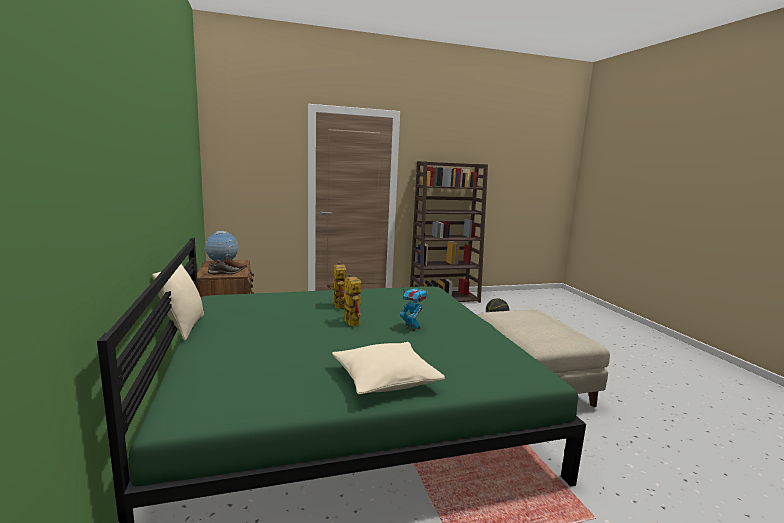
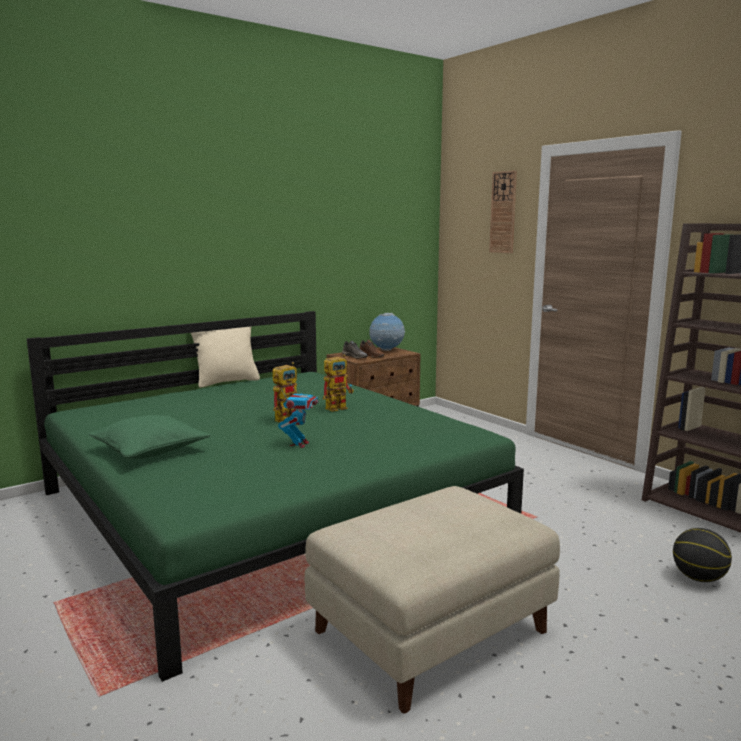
camera: 70 degrees right, 0 degrees up
beige pillow [332,342,445,394] -> green pillow [89,415,211,459]
none -> wall clock [489,170,517,253]

